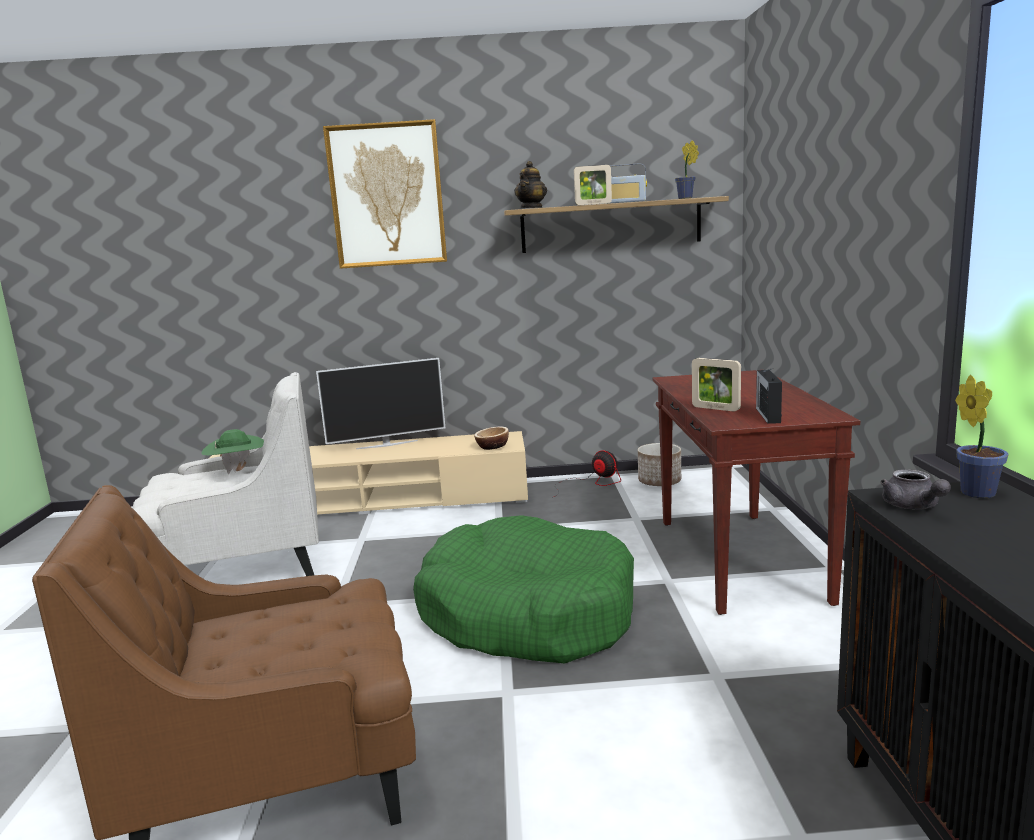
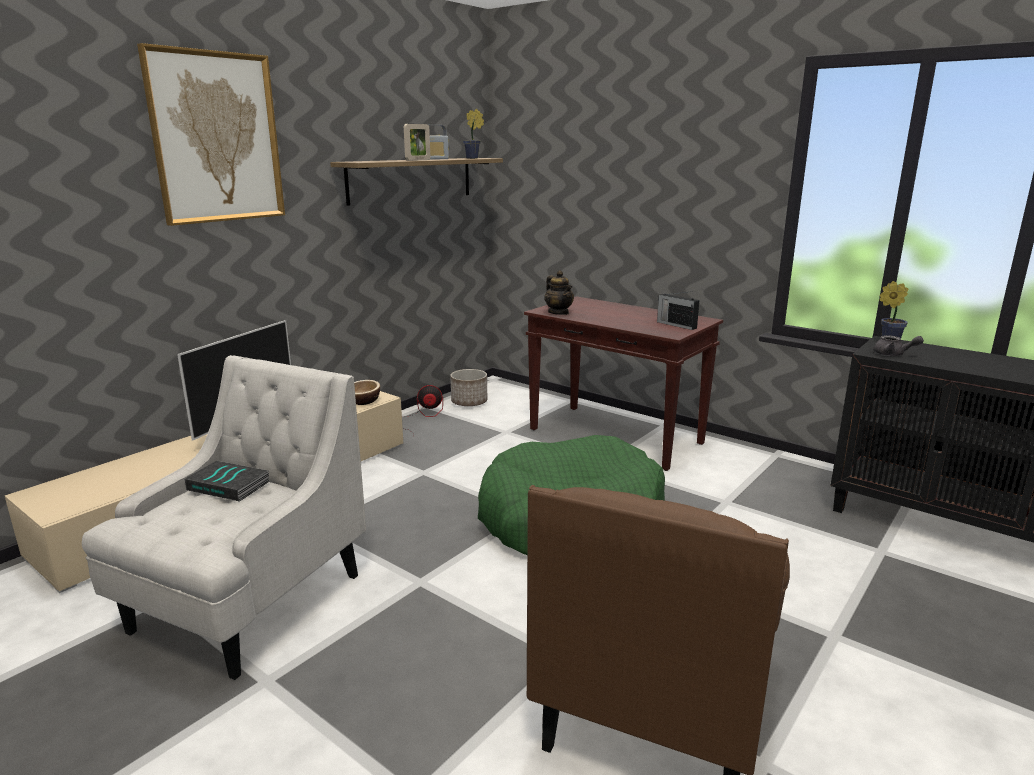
camera: 50 degrees left, 5 degrees up
green hat [201,429,264,474] -> book [184,461,270,502]
teapot [514,161,547,208] -> teapot moved to [544,270,574,315]
picture frame [692,358,741,412] -> none

